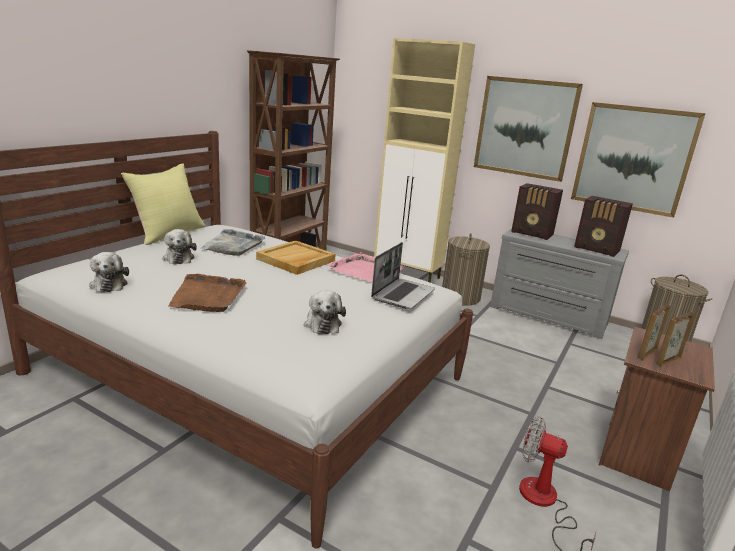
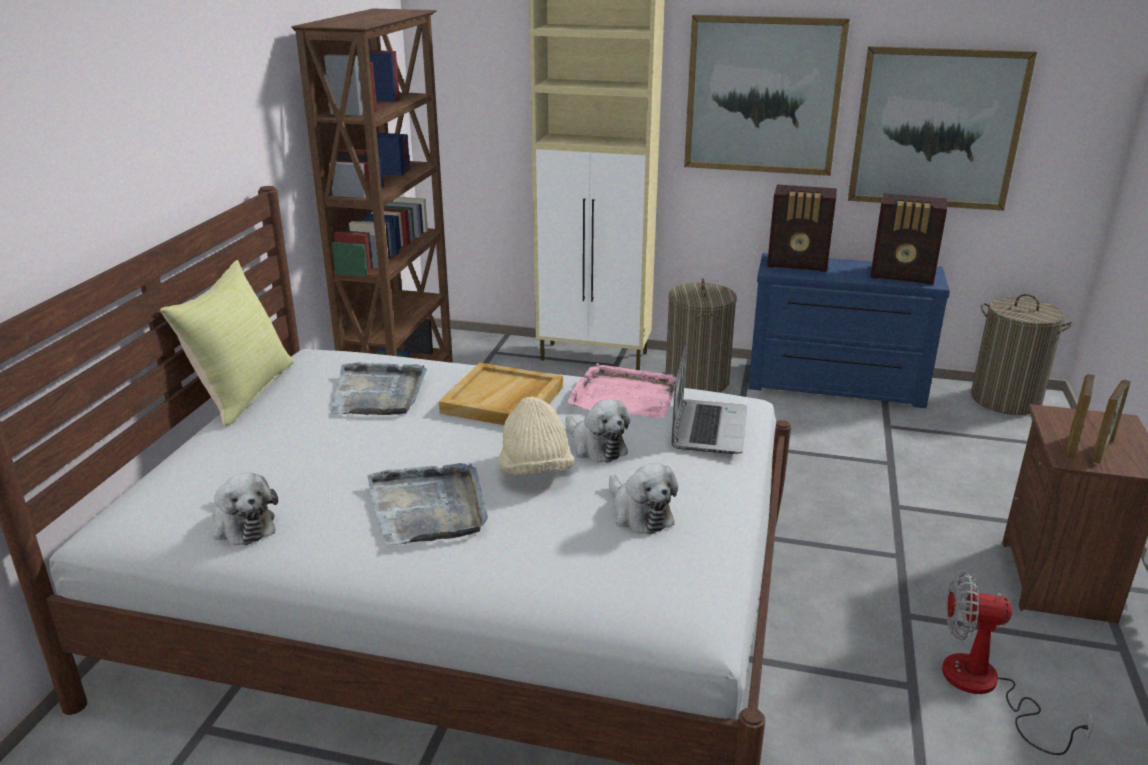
camera: 15 degrees left, 5 degrees up
plush toy [162,229,197,264] -> plush toy moved to [565,399,631,463]
brown tray [168,274,246,312] -> grey tray [367,463,488,545]
grey dresser [490,228,629,339] -> blue dresser [748,253,950,408]
none -> beige hat [498,396,575,475]

